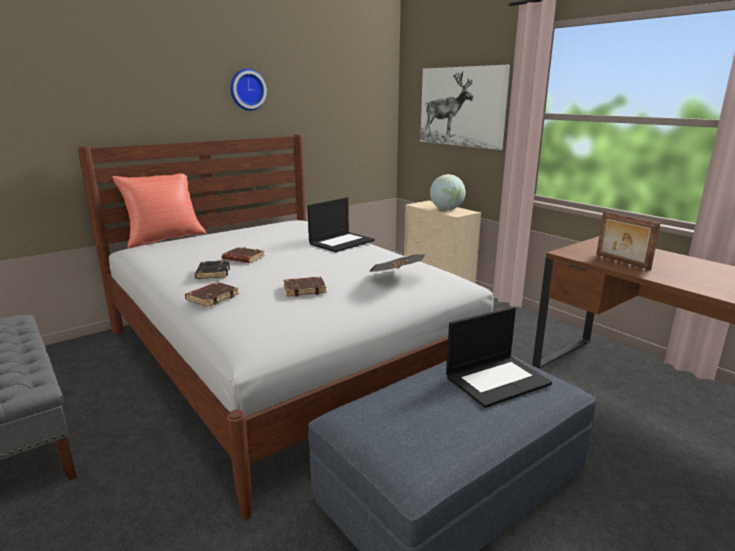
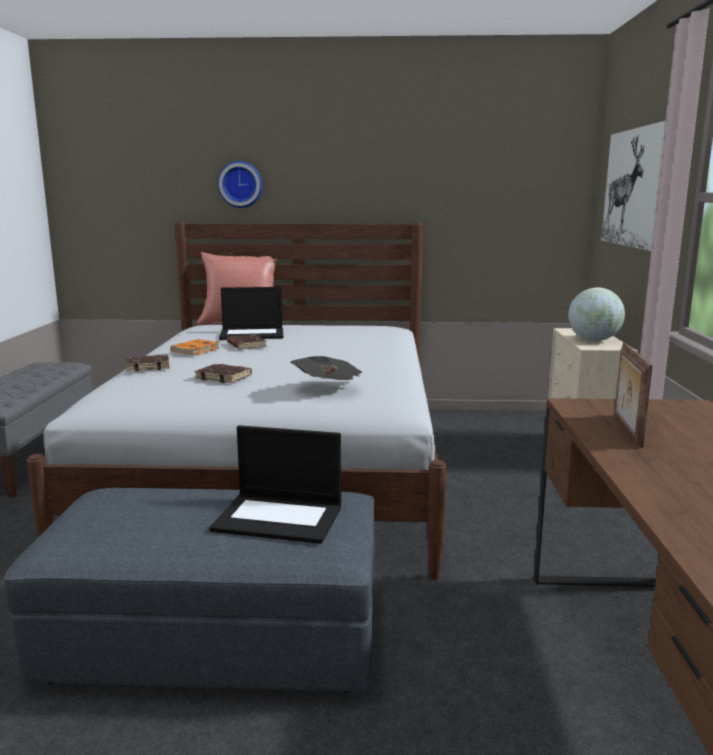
camera: 40 degrees right, 5 degrees down
black book [195,261,230,279] -> orange book [170,339,220,355]
wall clock [230,69,267,111] -> wall clock moved to [218,161,263,208]
laptop [307,197,375,252] -> laptop moved to [219,287,283,340]

